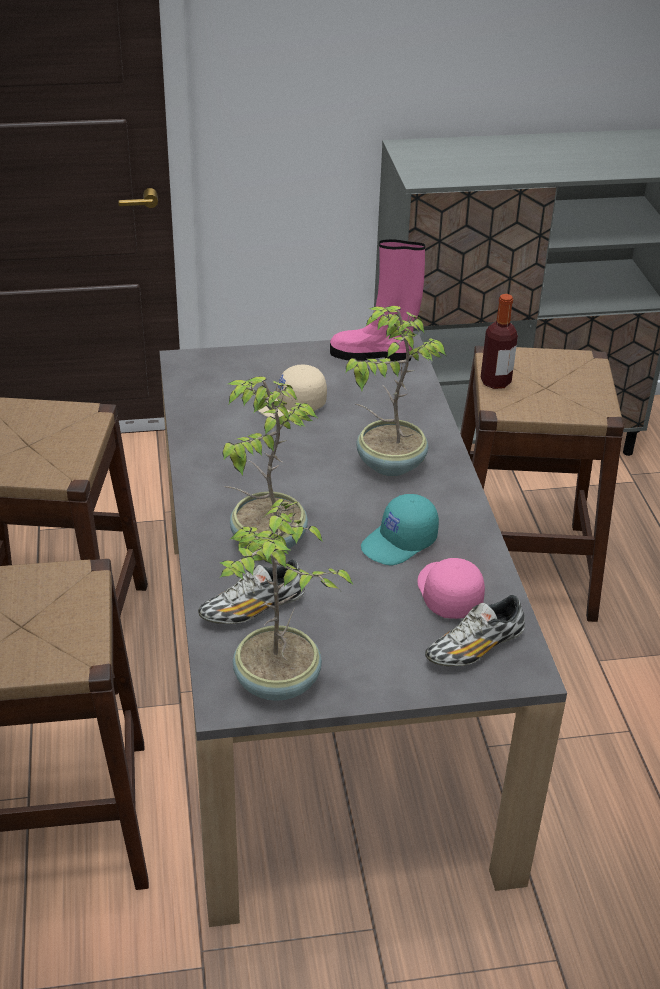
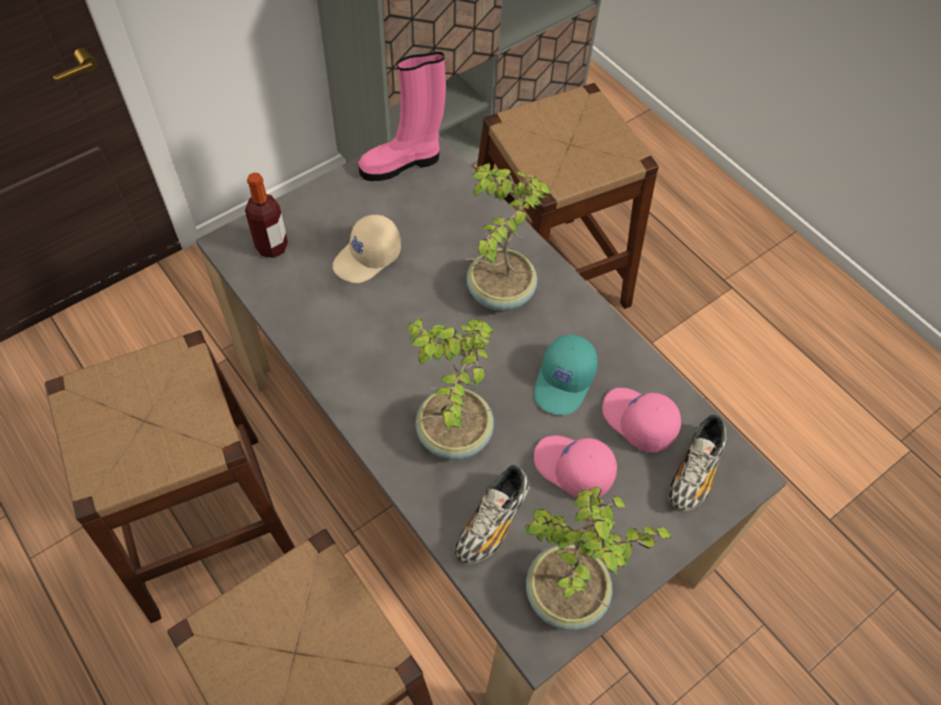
camera: 30 degrees left, 20 degrees up
bottle [481,294,518,389] -> bottle moved to [245,173,288,258]
none -> pink cap [534,435,617,498]

